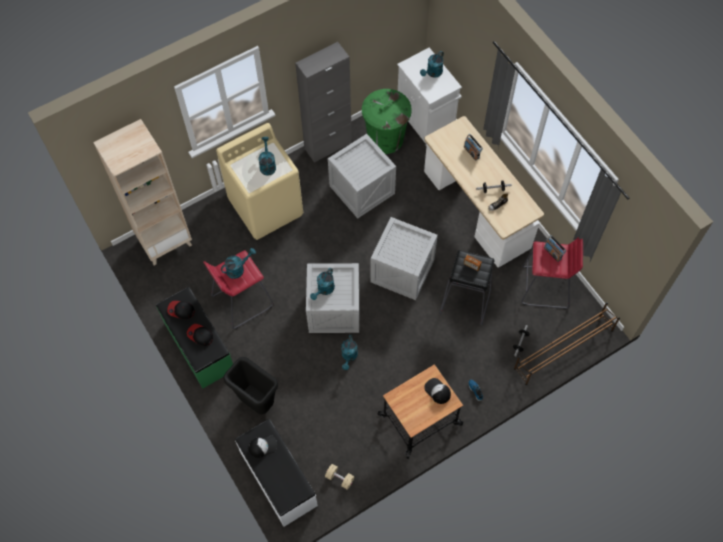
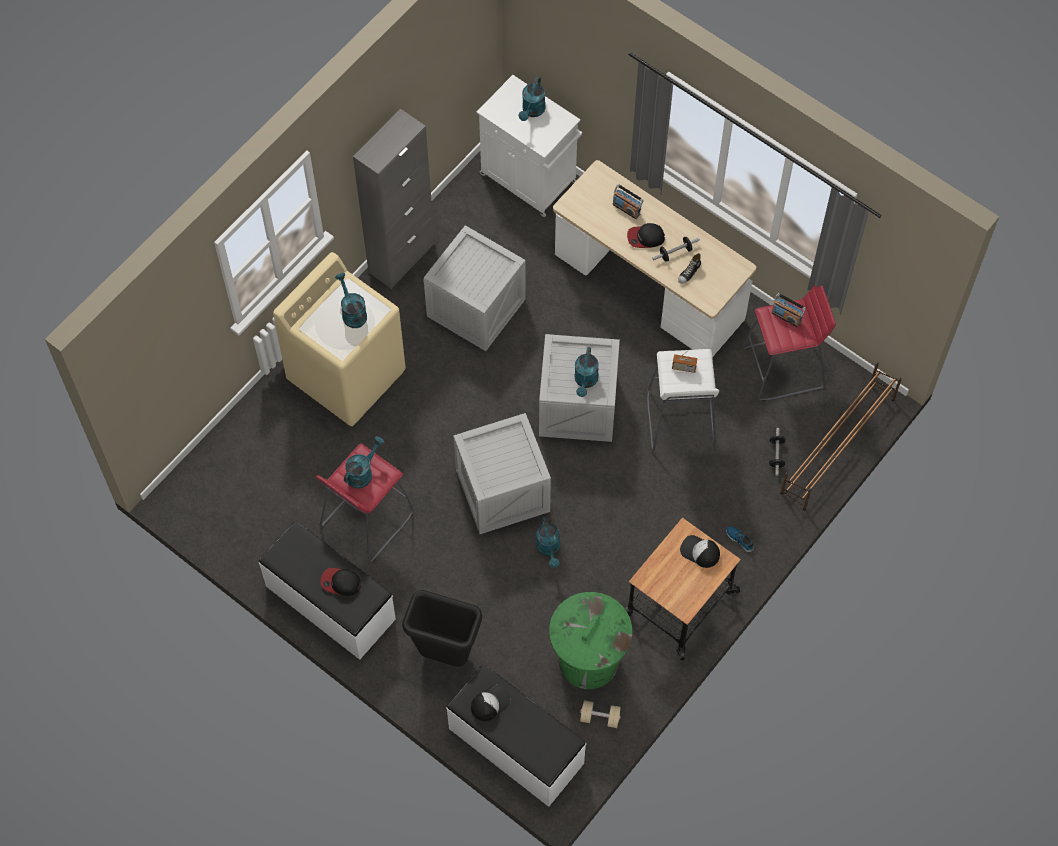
camera: 20 degrees left, 0 degrees up
beige bookcase [93,119,192,265] -> none
green bench [156,287,233,389] -> white bench [259,521,396,660]
cap [167,301,195,319] -> cap moved to [627,223,665,248]
turquoise watering can [310,268,335,300] -> turquoise watering can moved to [574,347,599,397]
green trash can [362,89,412,154] -> green trash can moved to [549,592,632,689]
black stool [439,250,494,325] -> white stool [647,349,719,451]

